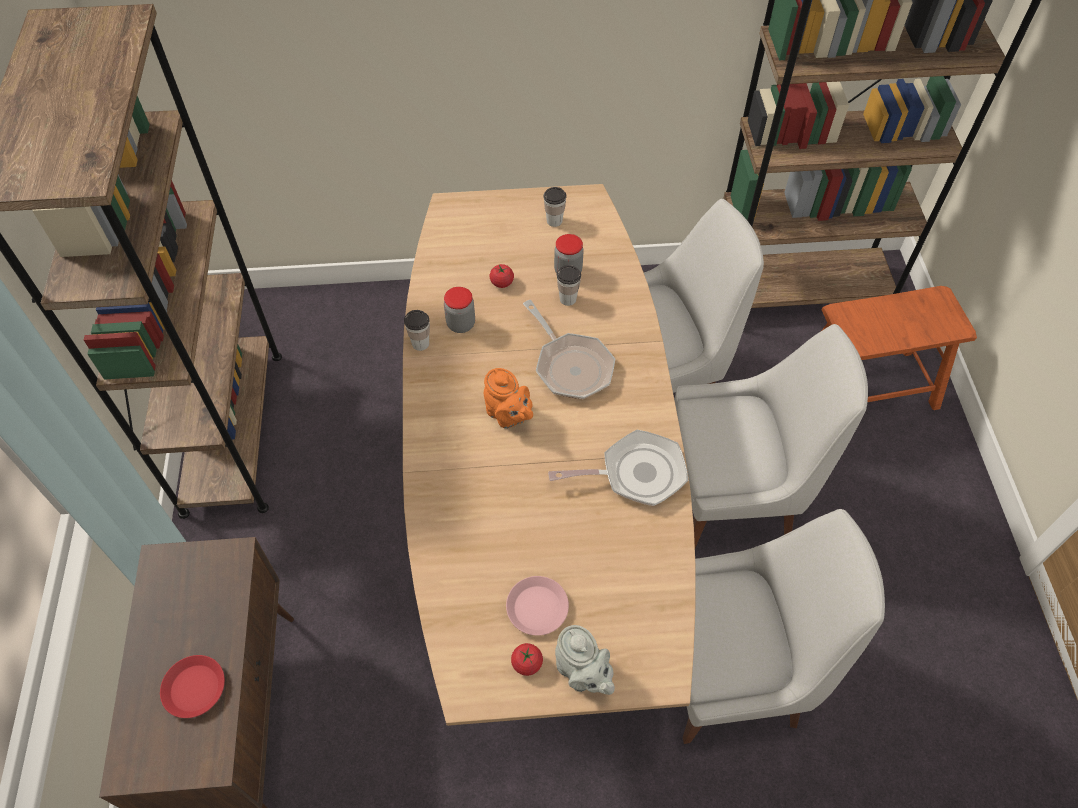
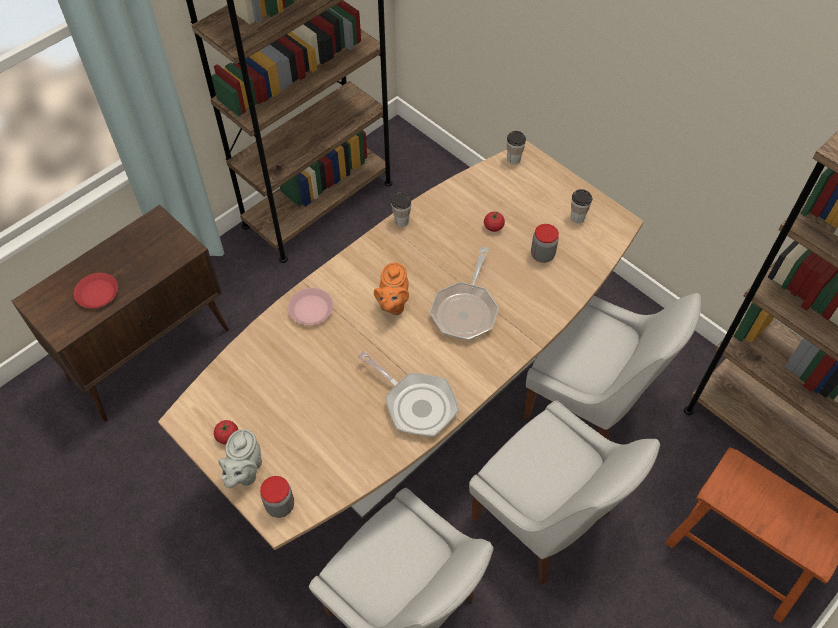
camera: 50 degrees right, 0 degrees up
jar [444,287,475,333] -> jar moved to [260,476,294,518]
pink plate [506,576,569,636] -> pink plate moved to [288,288,333,325]
cup [557,265,581,306] -> cup moved to [507,131,526,164]

